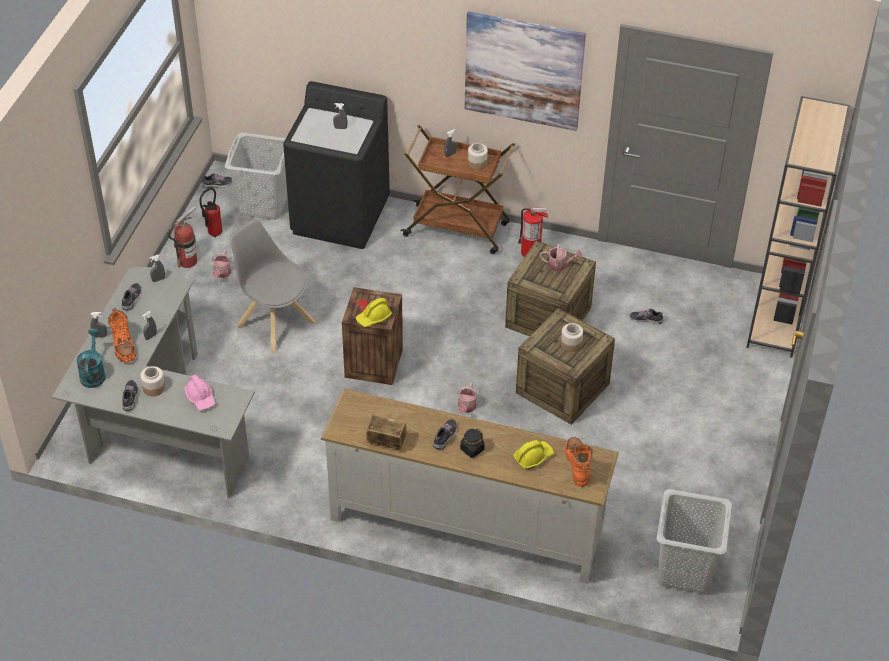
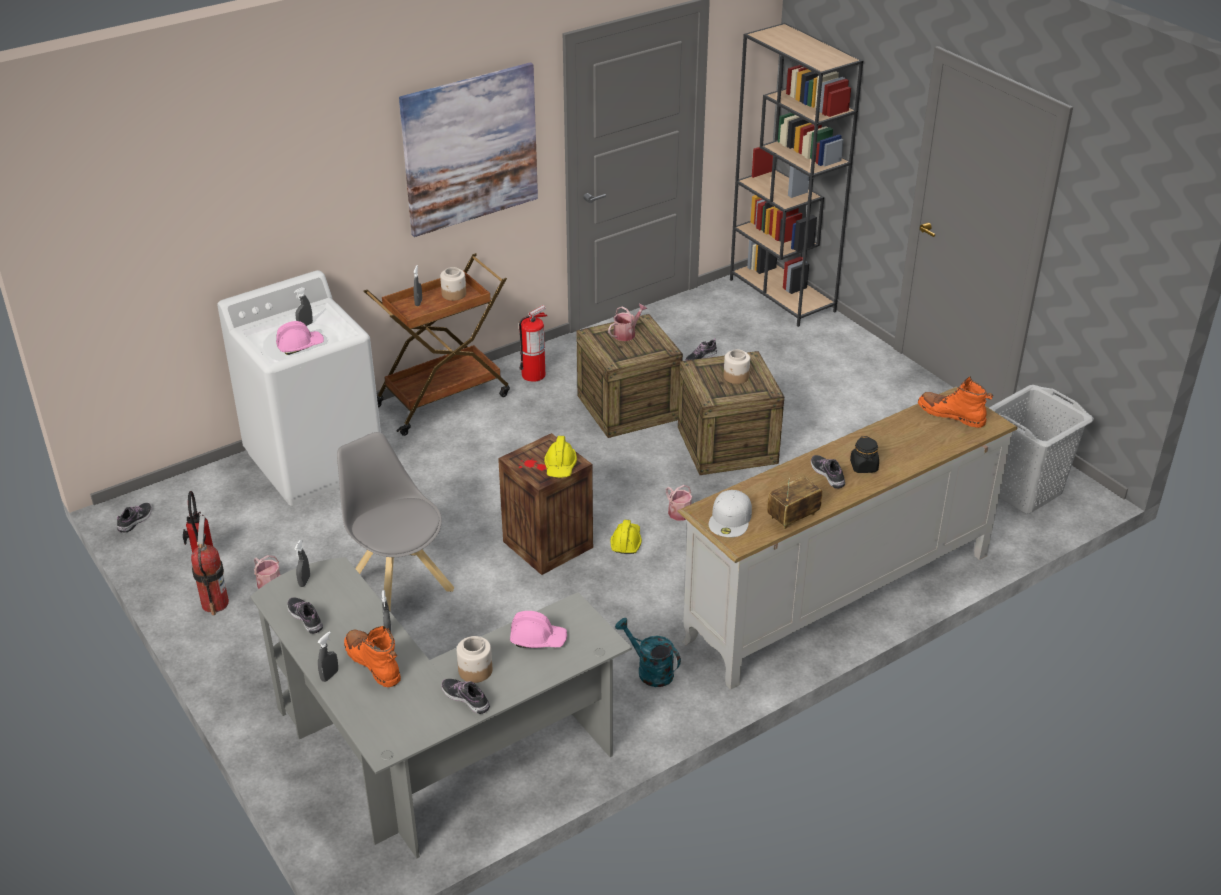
camera: 50 degrees left, 10 degrees down
turquoise watering can [76,329,106,388] -> turquoise watering can moved to [615,618,681,687]
orange boot [108,308,136,363] -> orange boot turned 150 degrees counterclockwise [344,626,401,687]
grey laundry basket [225,132,287,220] -> none
grey chair [230,219,315,353] -> grey chair turned 60 degrees clockwise [337,432,454,611]
black washing machine [283,81,390,249] -> white washing machine [217,270,381,506]
yellow hard hat [514,440,554,469] -> yellow hard hat moved to [610,520,642,554]
none -> pink hard hat [276,321,324,355]
none -> white cap [709,490,752,537]

